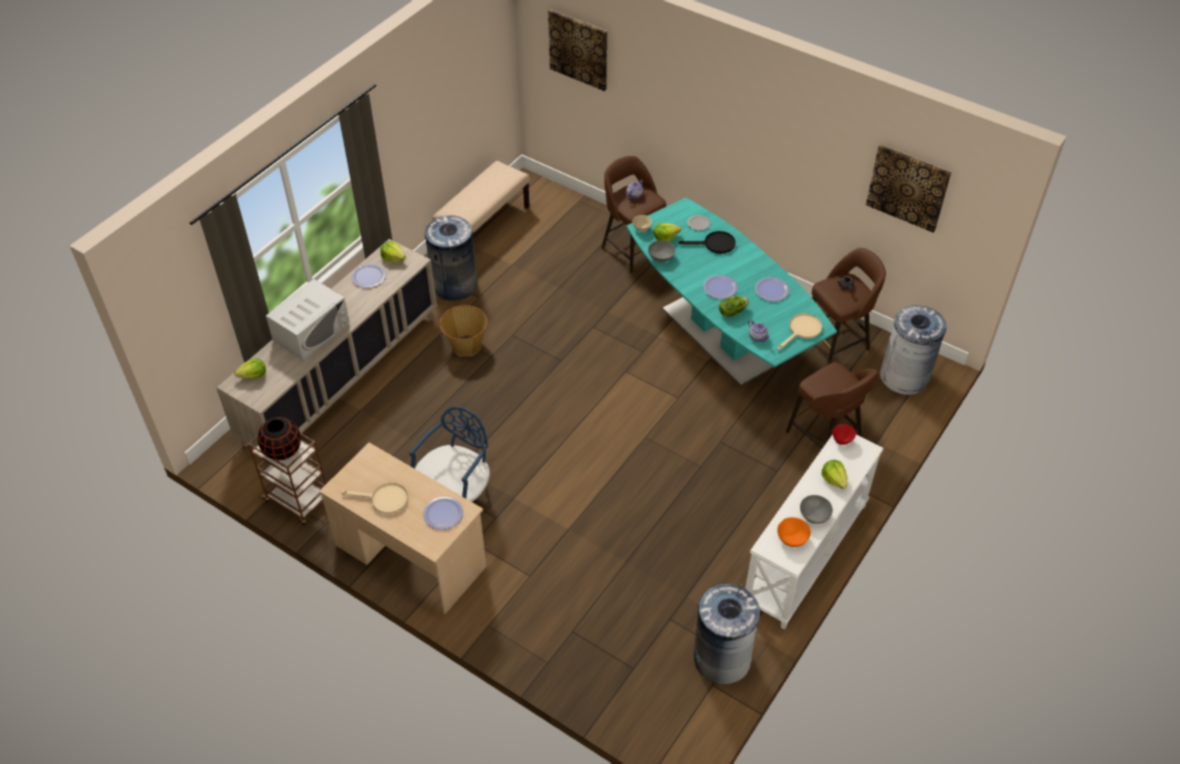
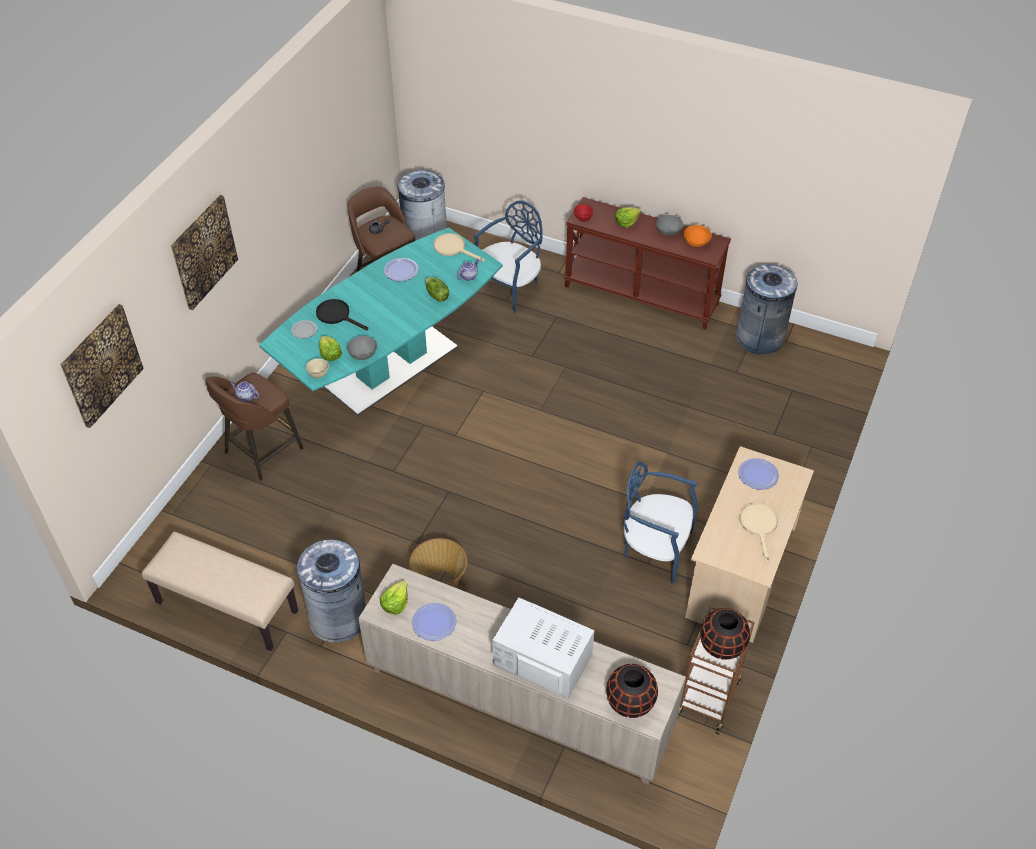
camera: 100 degrees left, 0 degrees up
lettuce [235,358,266,379] -> black vase [606,664,658,718]
black frying pan [678,231,735,254] -> black frying pan turned 45 degrees counterclockwise [316,299,368,330]
plate [703,275,738,299] -> none
white console table [745,434,883,630] -> brown console table [564,197,731,330]
brown stool [786,362,878,449] -> blue chair [474,200,543,313]
picture [866,144,951,233] -> picture moved to [171,195,238,310]

